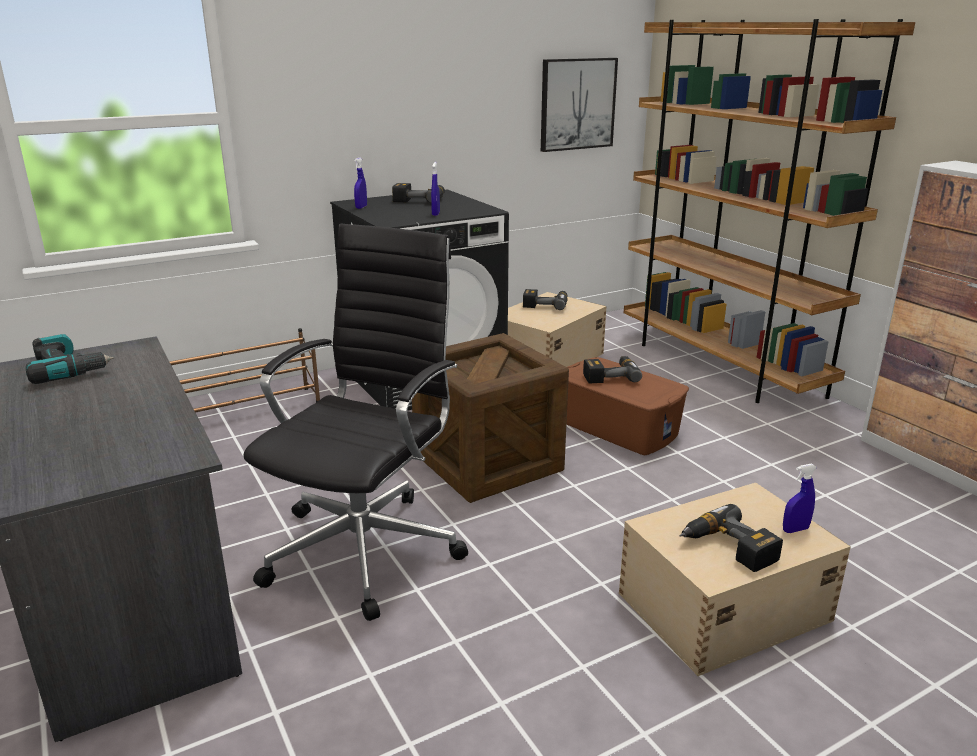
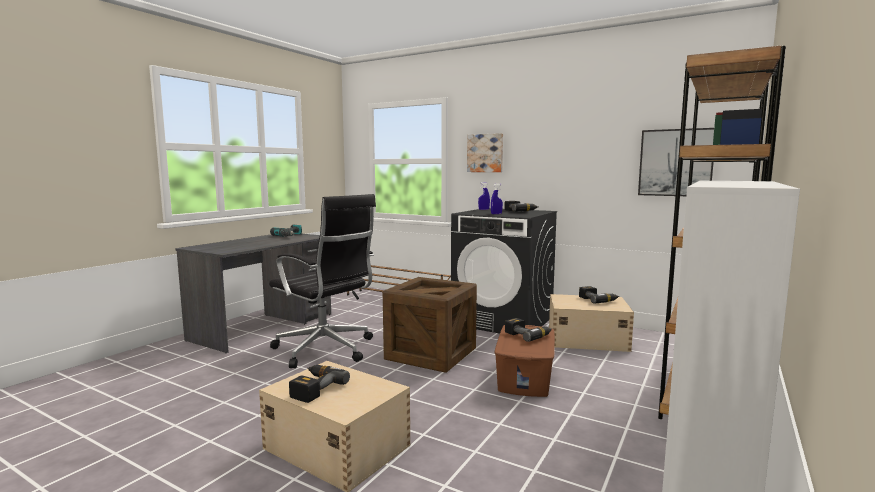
camera: 60 degrees right, 15 degrees down
black office chair [243,224,468,621] -> black office chair turned 45 degrees clockwise [269,194,376,368]
blue spray bottle [783,463,817,533] -> none
none -> picture [467,133,503,172]

